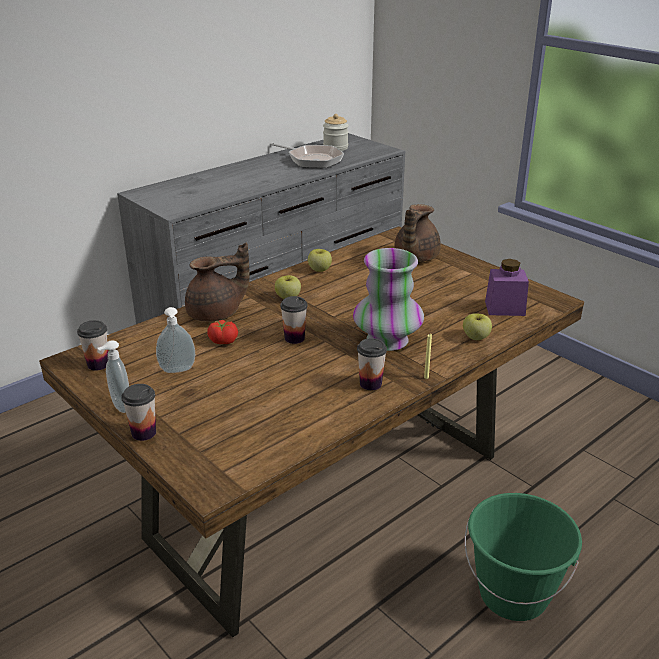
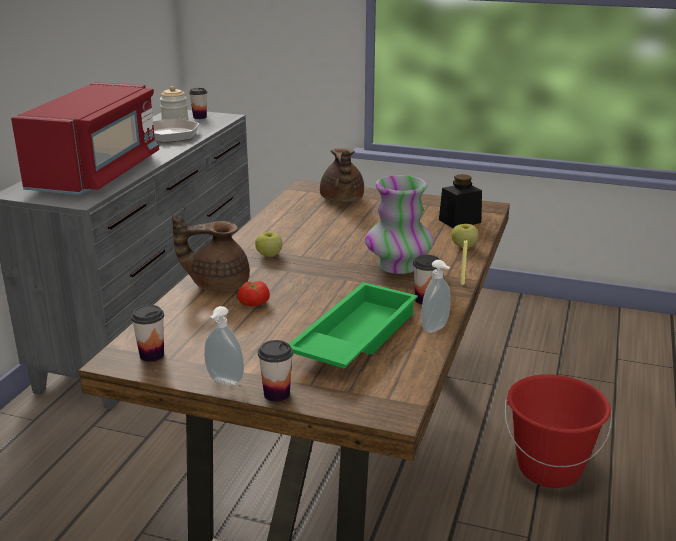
camera: 30 degrees left, 5 degrees down
soap dispenser [156,307,195,373] -> soap dispenser moved to [421,260,450,333]
brown teapot [185,243,250,322] -> brown teapot turned 135 degrees counterclockwise [172,215,250,291]
cup [280,296,307,344] -> cup moved to [189,88,207,119]
apple [308,249,332,272] -> none
green bucket [465,493,582,621] -> red bucket [504,374,612,488]
purple jar [485,259,529,316] -> black jar [439,174,482,228]
none -> red microwave [11,82,159,195]
none -> green tray [289,282,418,368]

